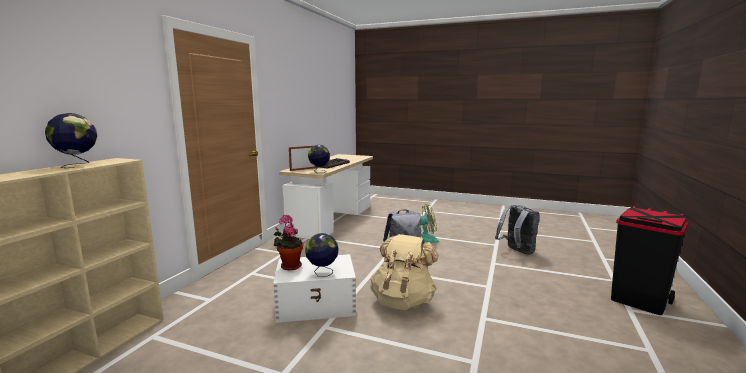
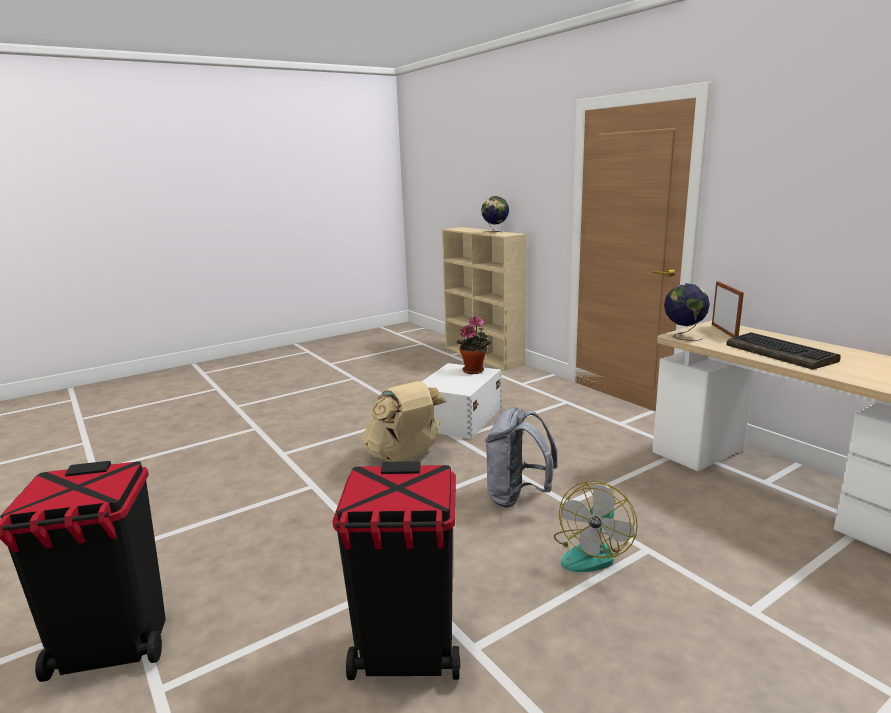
camera: 125 degrees right, 5 degrees up
globe [305,233,338,277] -> none
grey backpack [495,205,540,255] -> black trash can [332,461,460,680]

